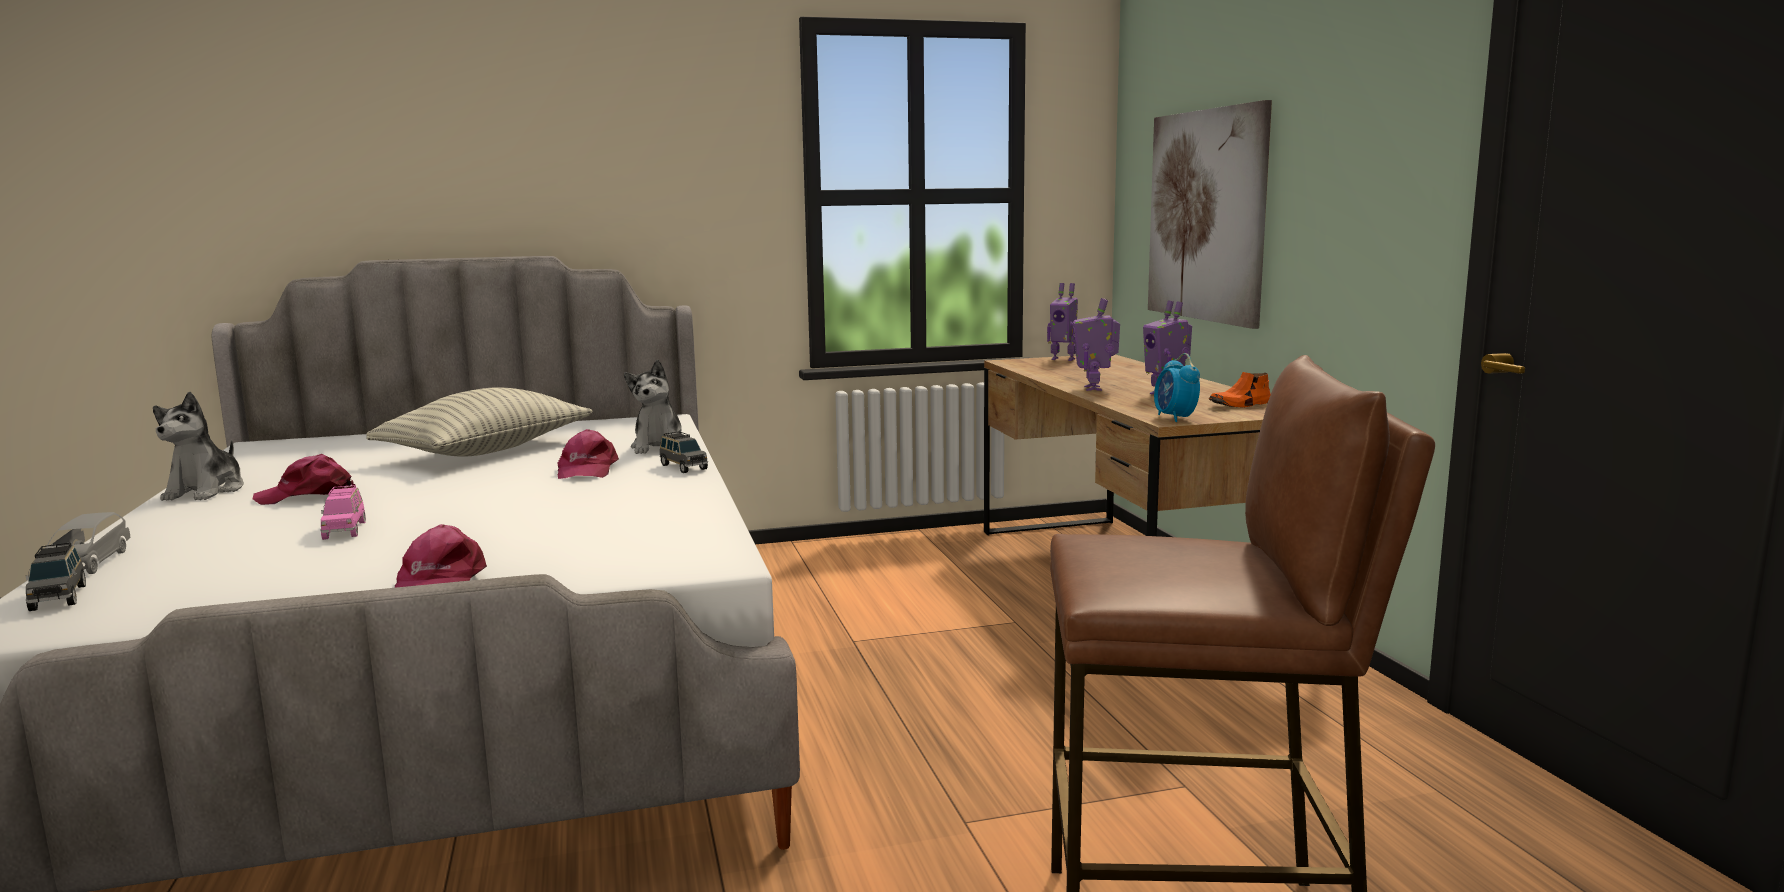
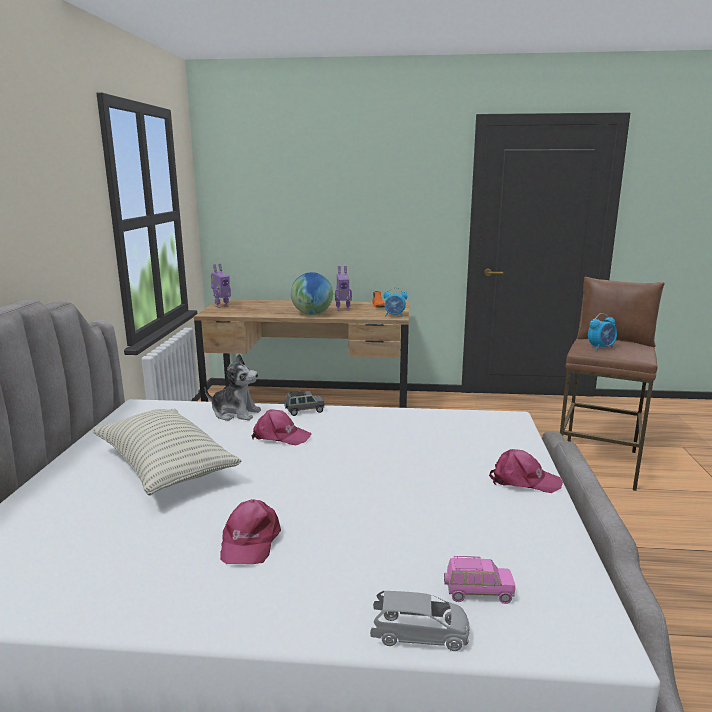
camera: 70 degrees left, 5 degrees up
grey toy car [26,542,86,611] -> none
plush toy [153,392,244,501] -> none
pink toy car [321,485,366,540] -> pink toy car moved to [444,556,515,604]
toy robot [1073,298,1120,391] -> globe [291,272,333,315]
picture [1148,100,1272,329] -> none
none -> alarm clock [588,313,617,351]

